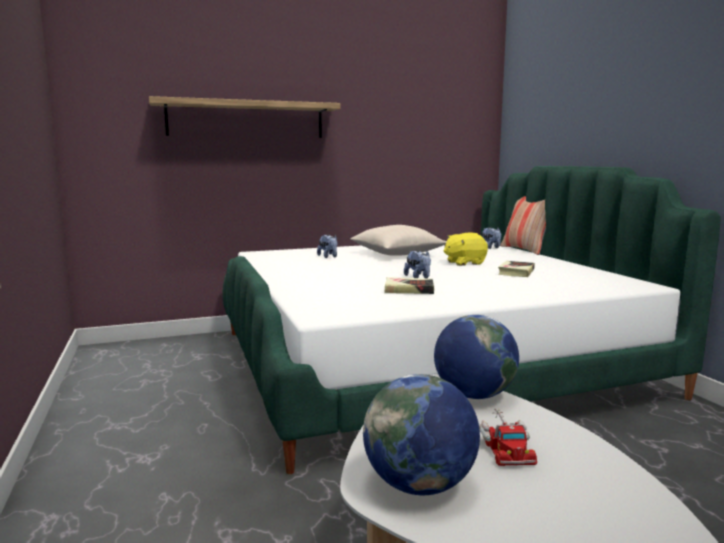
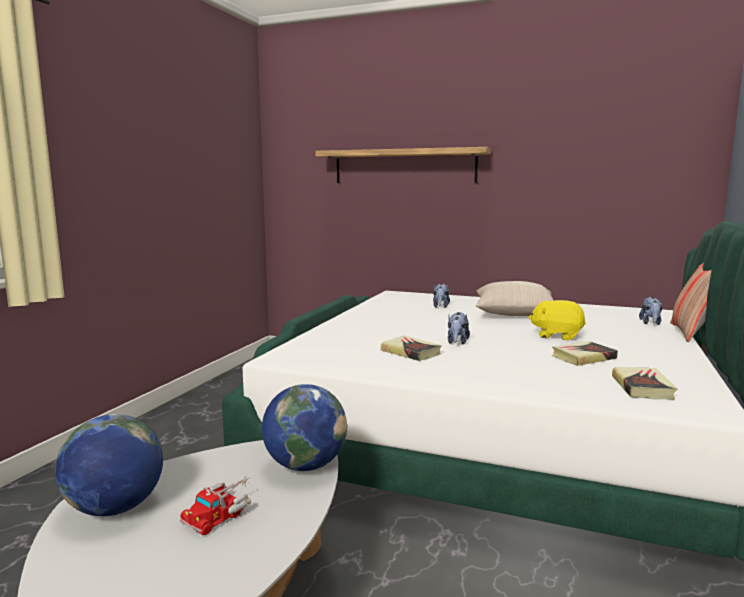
camera: 40 degrees right, 0 degrees up
none -> book [612,367,677,399]

